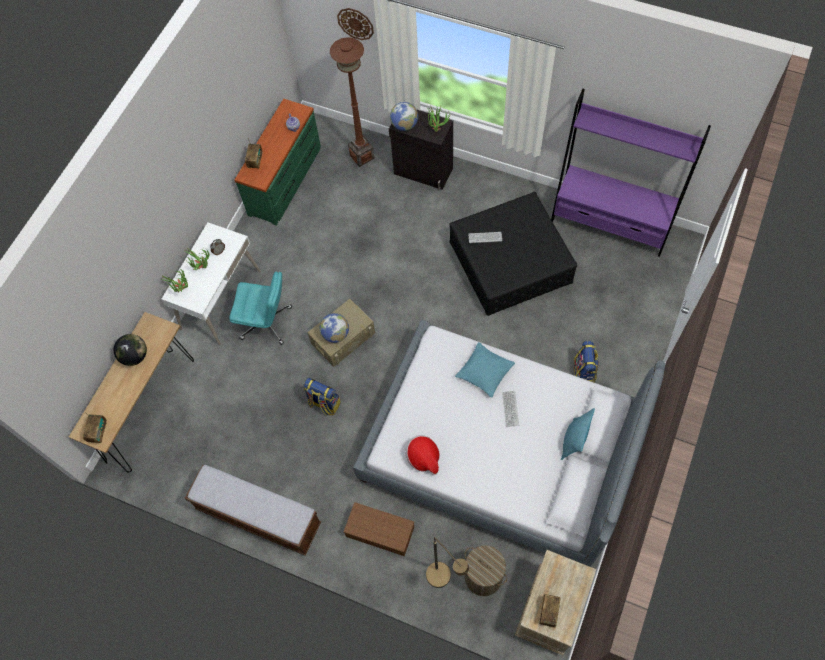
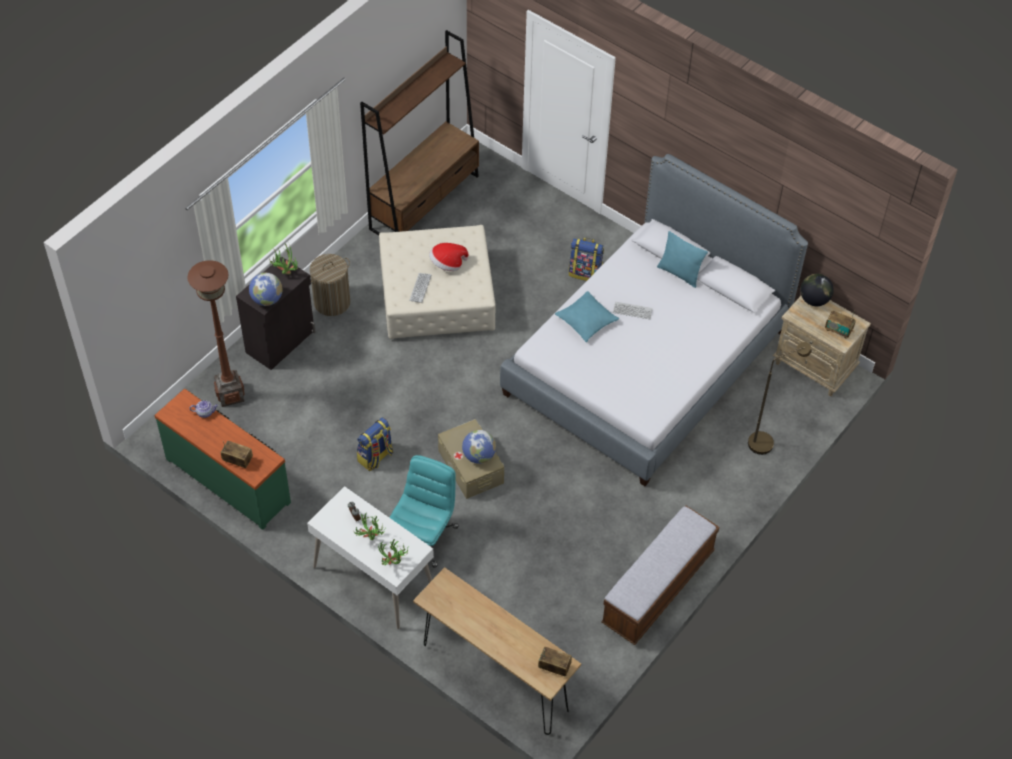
camera: 80 degrees left, 10 degrees down
globe [114,334,147,366] -> globe moved to [800,274,834,306]
backpack [304,378,341,416] -> backpack moved to [357,418,393,471]
wall clock [337,8,374,40] -> none
brown storage box [344,502,414,556] -> none
hat [405,435,440,475] -> hat moved to [429,243,469,271]
black ottoman [450,192,577,316] -> beige ottoman [379,225,495,339]
laundry basket [465,545,507,596] -> laundry basket moved to [310,254,350,316]
purple bookcase [551,89,711,257] -> brown bookcase [360,30,479,235]

